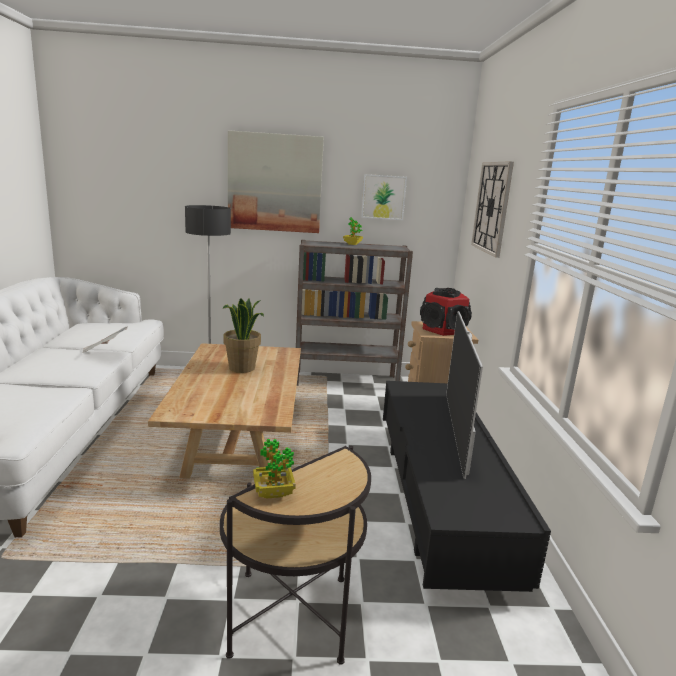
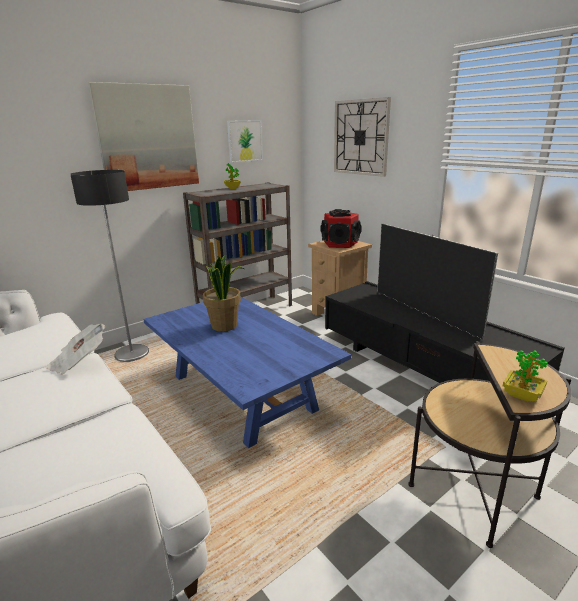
camera: 35 degrees left, 5 degrees up
beige coffee table [148,343,301,479] -> blue coffee table [143,296,351,448]

